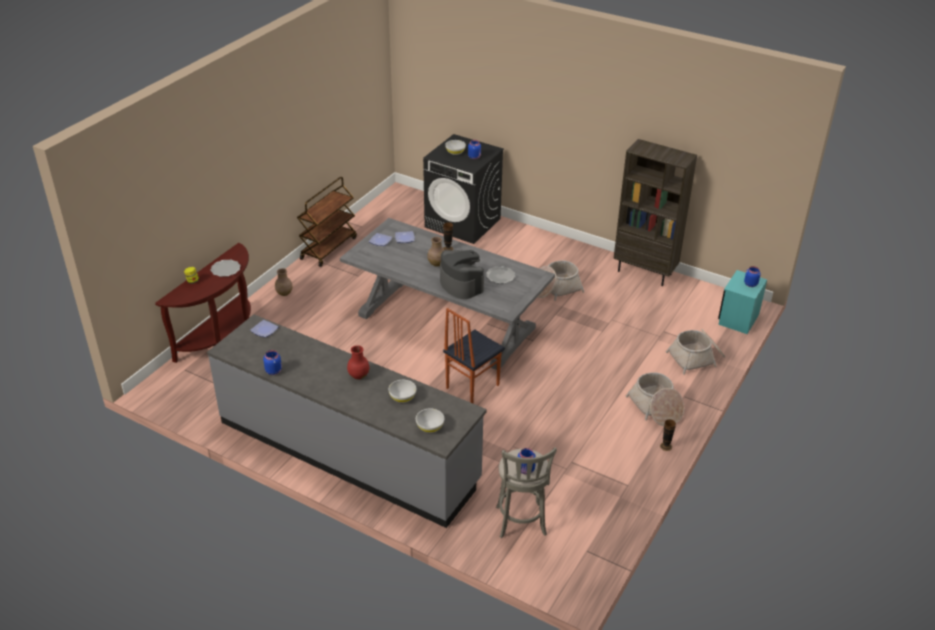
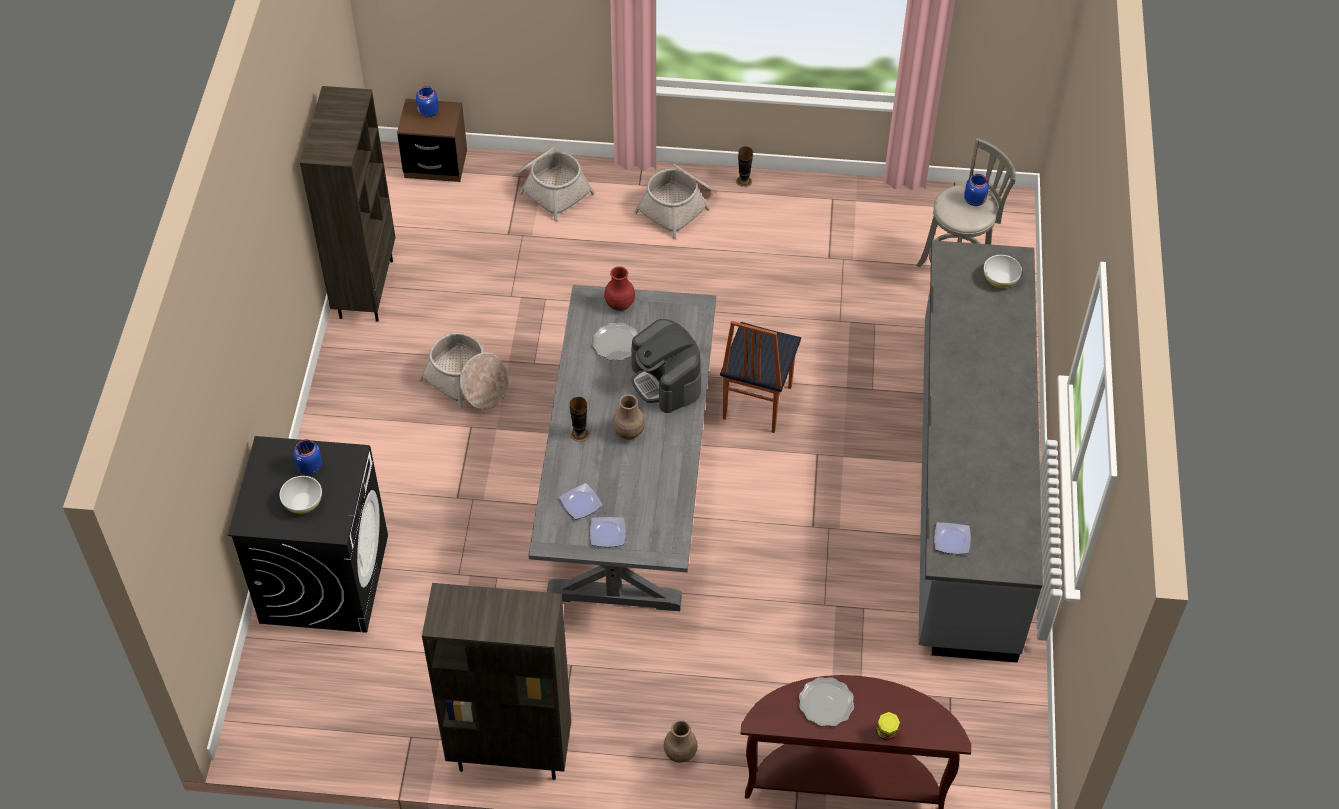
camera: 115 degrees left, 15 degrees up
blue jar [263,350,282,375] -> none
brown cart [297,177,357,267] -> brown bookcase [422,583,571,780]
red vase [347,345,370,380] -> red vase moved to [604,266,635,311]
white bowl [388,380,416,403] -> none
coffee machine [440,250,484,299] -> coffee machine turned 60 degrees counterclockwise [631,319,701,413]
chair [443,308,505,403] -> chair turned 90 degrees clockwise [720,321,801,433]
turquoise nightstand [718,270,767,334] -> brown nightstand [397,99,467,182]

